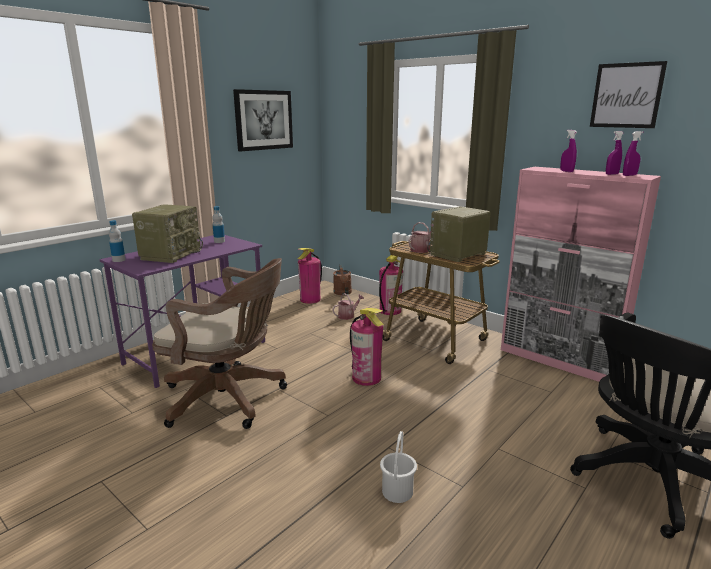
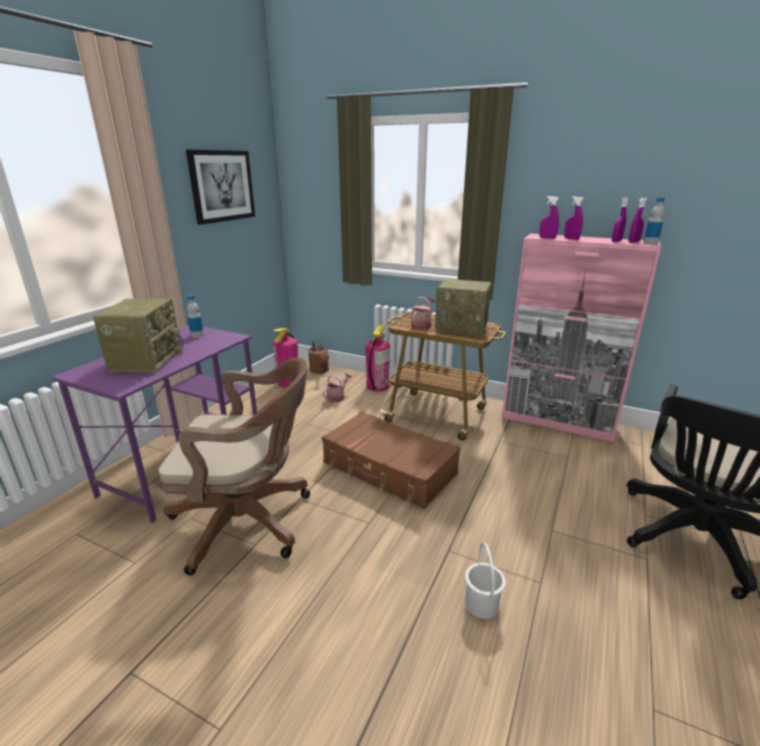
camera: 15 degrees left, 5 degrees up
bottle [109,220,126,262] -> bottle moved to [643,197,665,245]
fire extinguisher [350,308,384,386] -> brown suitcase [322,411,460,509]
radio [427,206,491,262] -> radio turned 105 degrees counterclockwise [435,279,491,337]
picture [590,61,667,128] -> none
none -> purple spray bottle [540,196,559,239]

